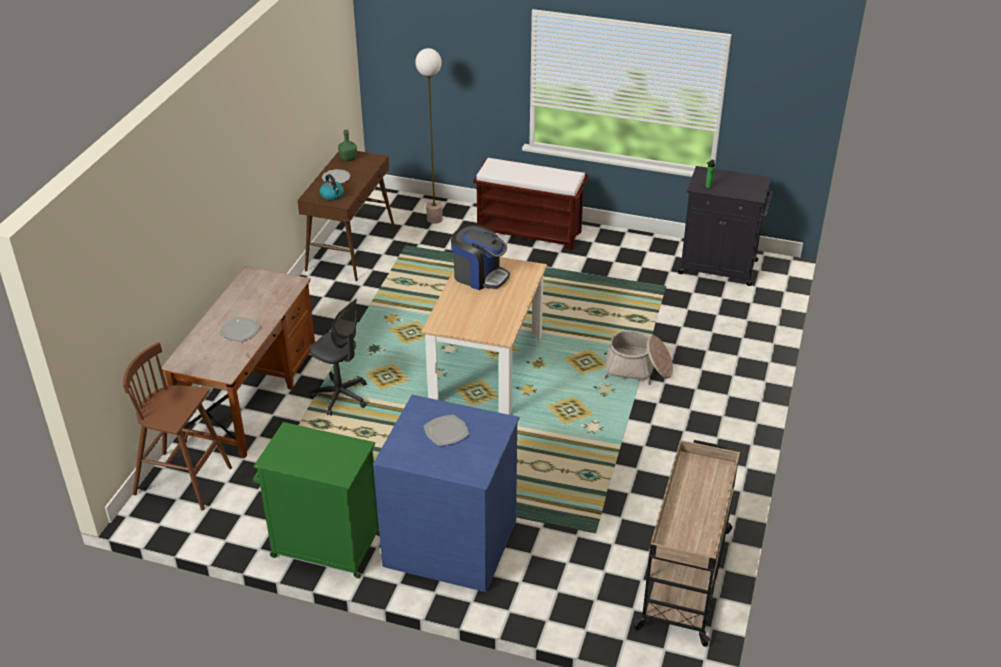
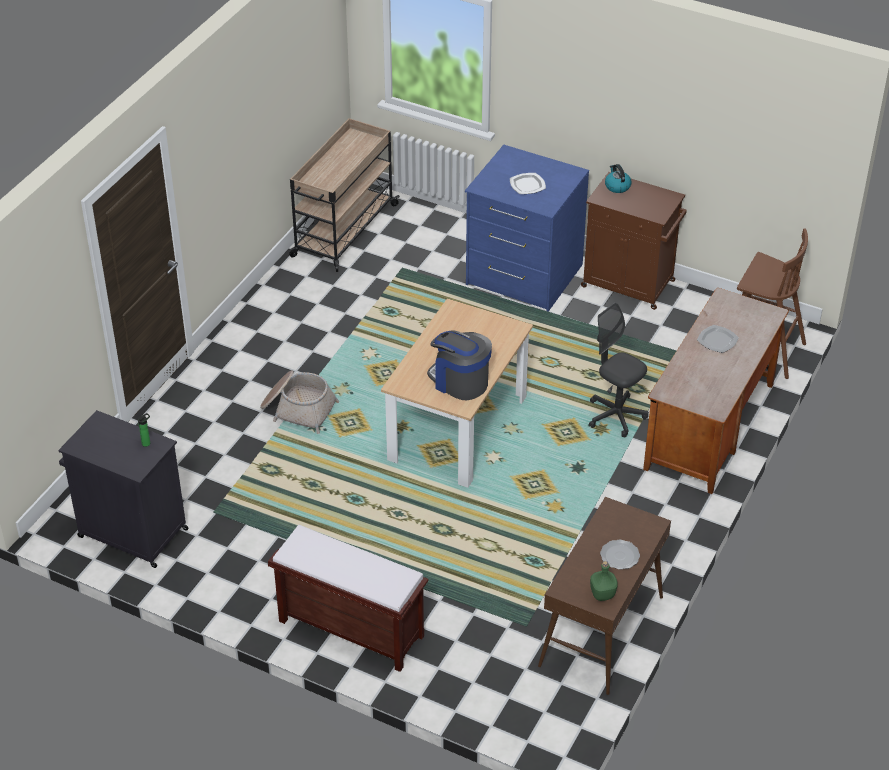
camera: 170 degrees left, 5 degrees up
green cabinet [253,422,380,578] -> brown cabinet [581,172,687,310]
kettle [320,174,344,200] -> kettle moved to [605,164,632,193]
floor lamp [415,48,443,224] -> none

